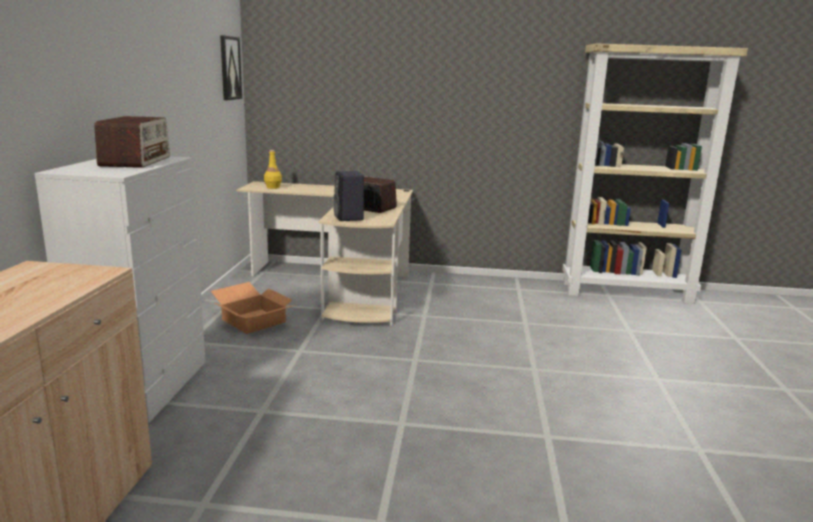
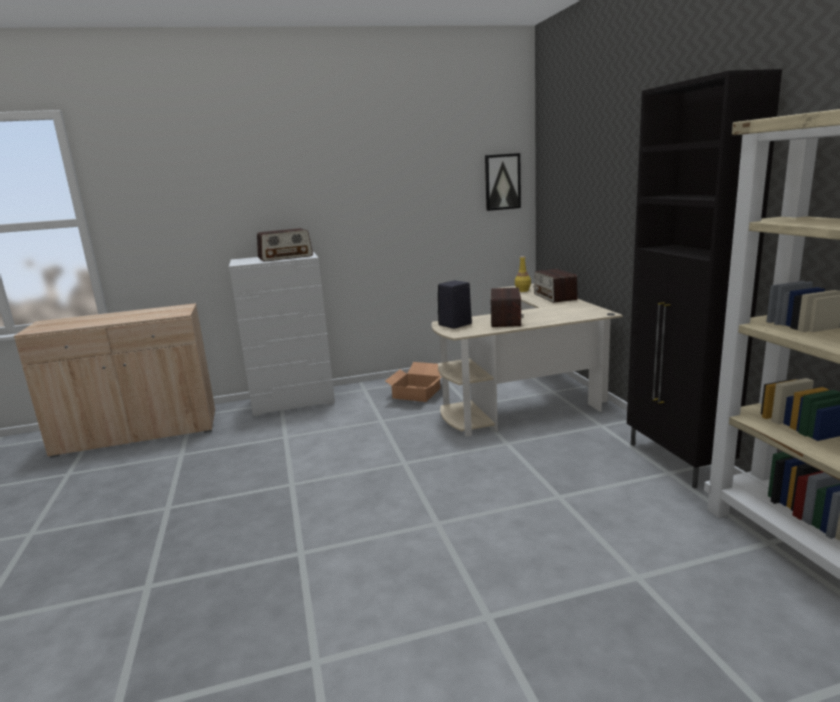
camera: 70 degrees right, 0 degrees up
none -> radio [534,269,578,303]
none -> black cabinet [627,69,782,489]

